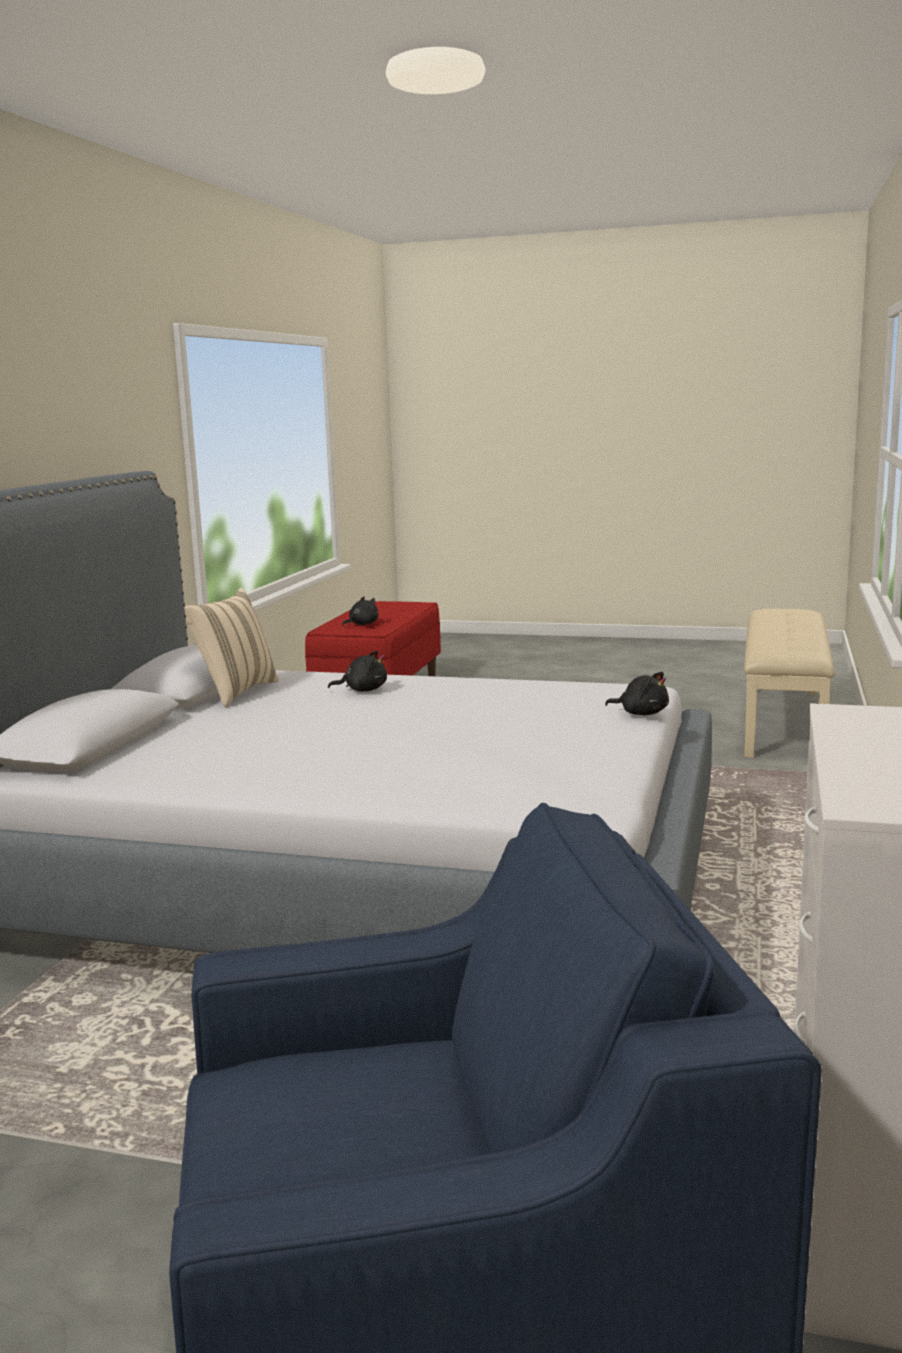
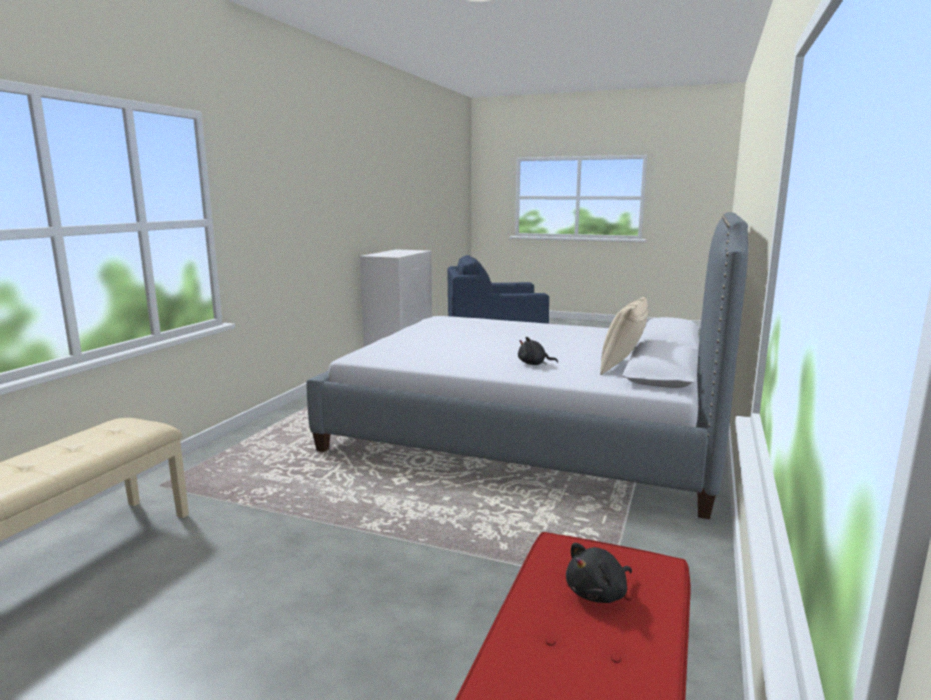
camera: 175 degrees left, 0 degrees up
black plush toy [605,672,669,715] -> none

